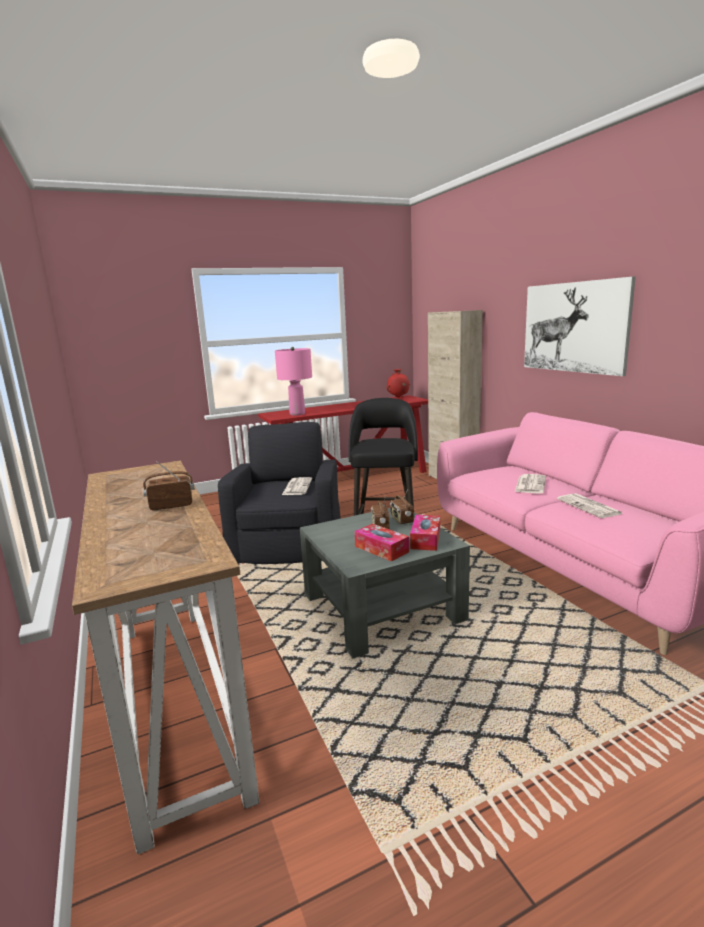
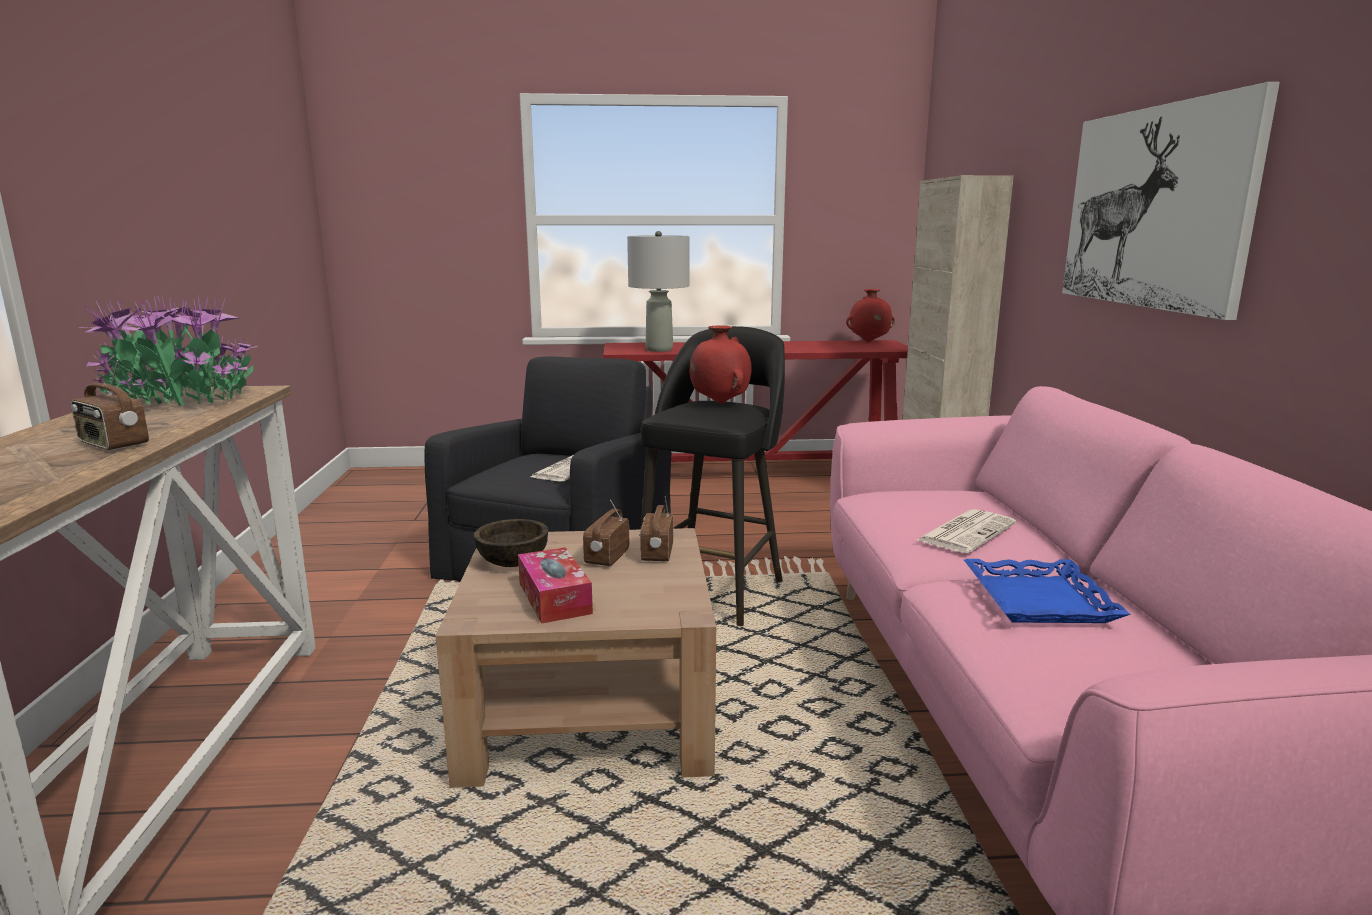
camera: 20 degrees right, 0 degrees up
radio [143,461,195,511] -> radio turned 150 degrees counterclockwise [71,360,149,451]
pink table lamp [275,347,312,416] -> grey table lamp [627,231,689,352]
grey coffee table [300,508,470,658] -> brown coffee table [436,528,716,788]
tissue box [410,515,440,551] -> none
newspaper [557,493,623,518] -> blue tray [964,559,1131,623]
none -> potted plant [80,294,258,406]
none -> brown bowl [474,519,548,567]
none -> red vase [690,325,752,404]

